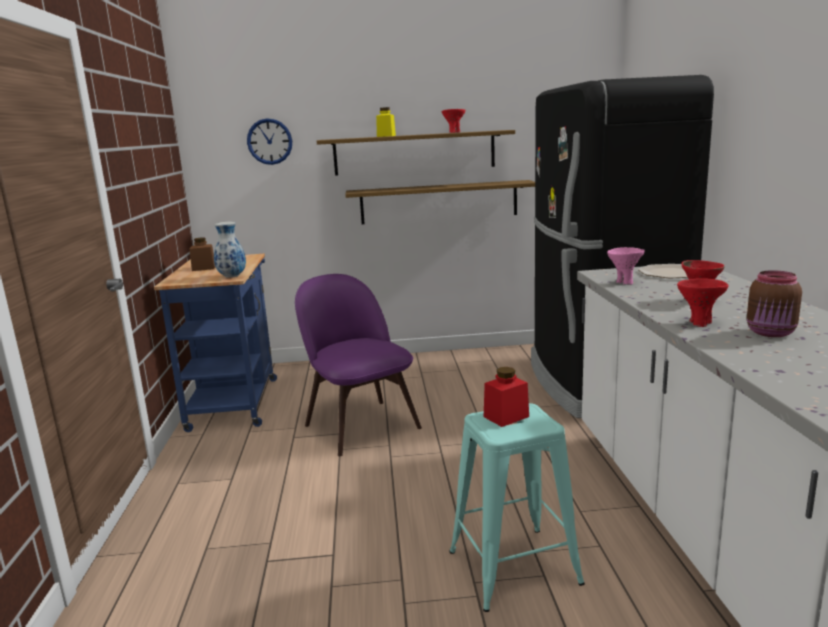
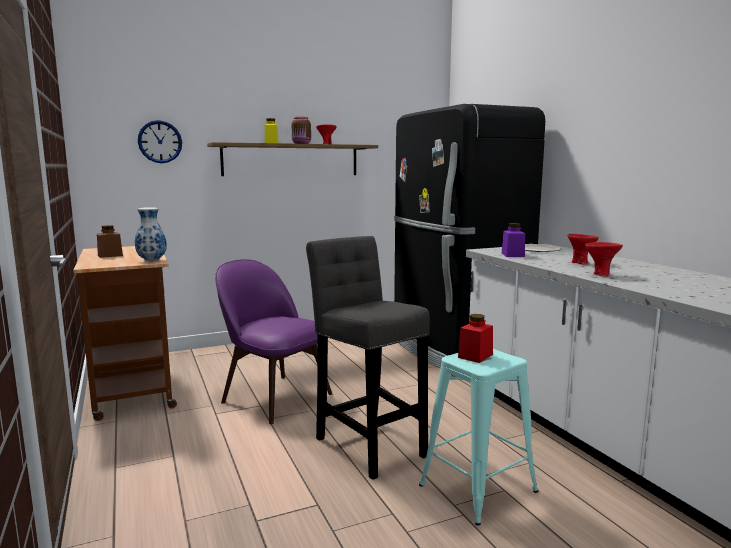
camera: 20 degrees left, 5 degrees down
blue cart [154,254,277,432] -> brown cart [73,246,177,421]
shelf [345,180,535,224] -> none
pink bowl [607,247,645,285] -> purple jar [502,223,525,257]
brown jar [747,270,802,337] -> brown jar moved to [291,117,311,144]
none -> grey stool [306,236,430,480]

